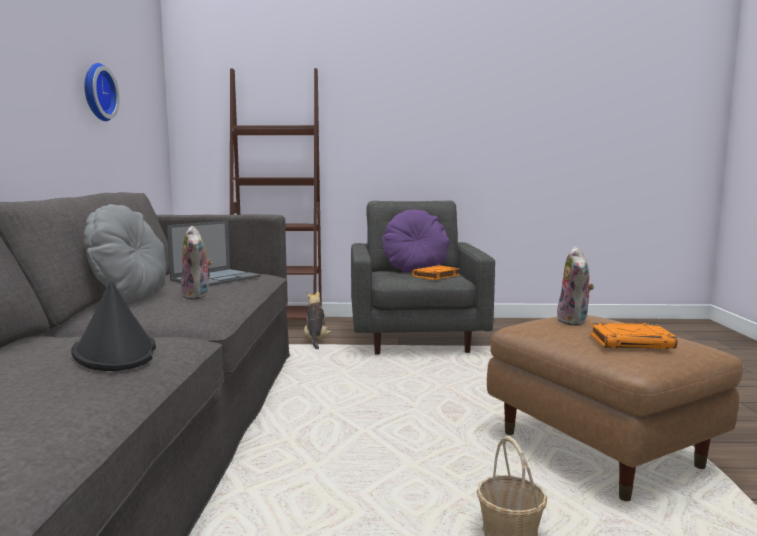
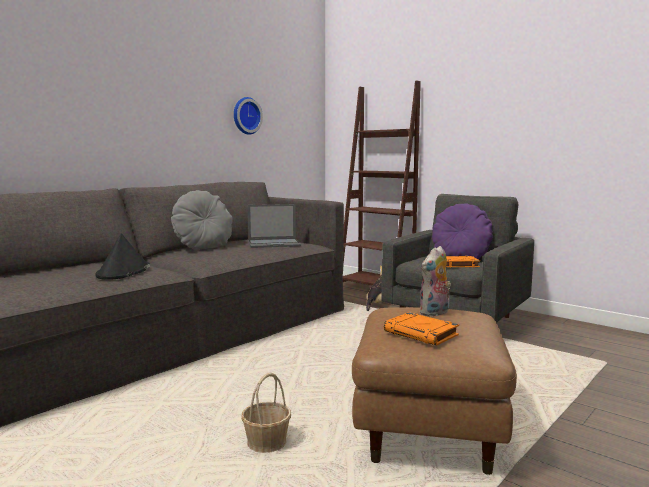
camera: 40 degrees right, 0 degrees up
plush toy [181,226,213,300] -> none

